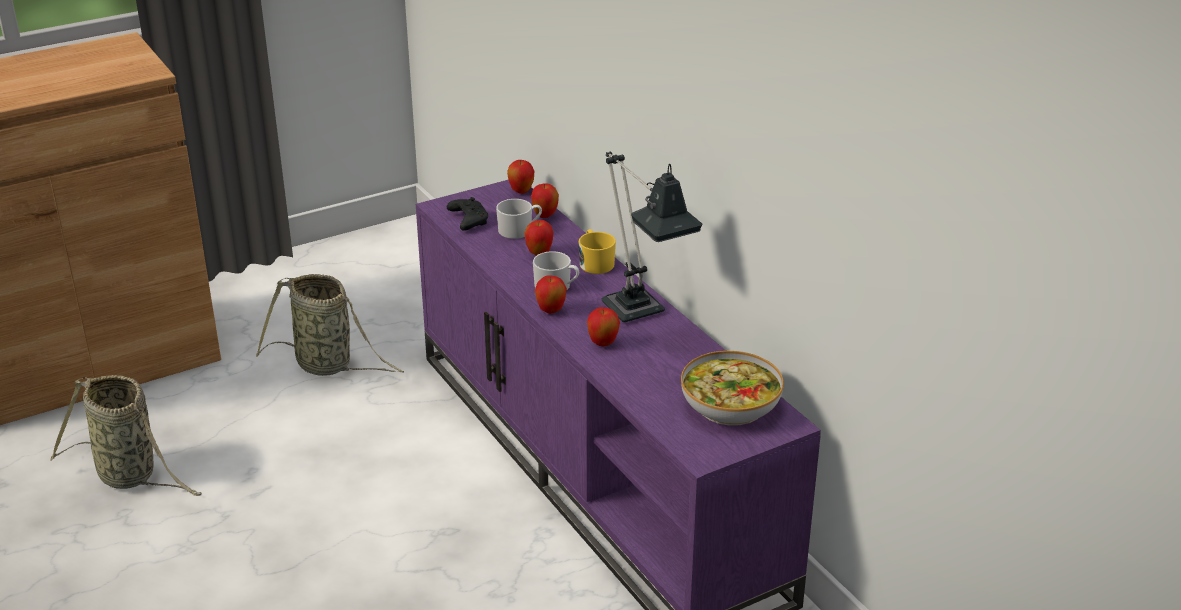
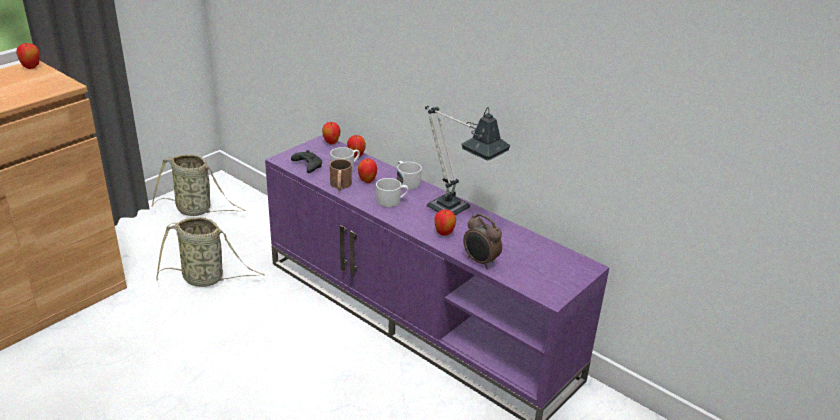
camera: 20 degrees left, 0 degrees up
basket [50,375,202,496] -> basket moved to [152,154,246,216]
apple [535,275,567,313] -> apple moved to [16,43,40,69]
yellow mug [579,229,616,274] -> white mug [397,161,422,190]
bowl [681,351,784,426] -> none
none -> brown mug [330,159,352,191]
none -> alarm clock [463,214,502,269]

